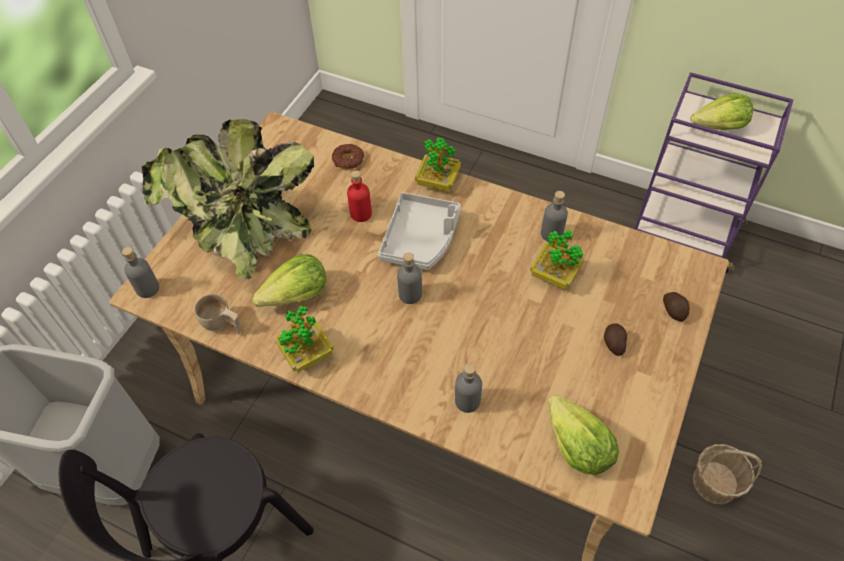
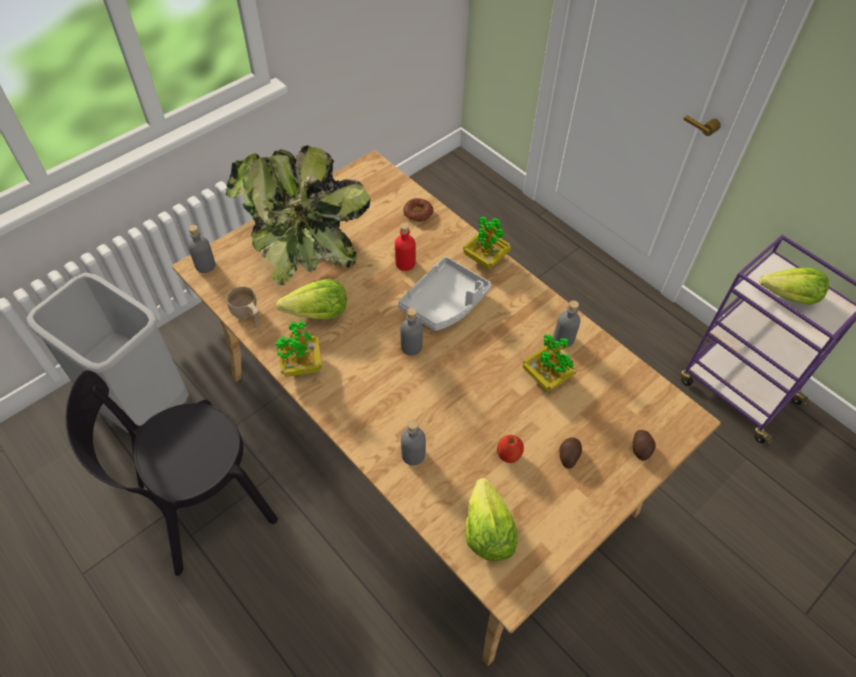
camera: 20 degrees right, 0 degrees up
basket [693,444,762,504] -> none
none -> apple [497,435,524,463]

